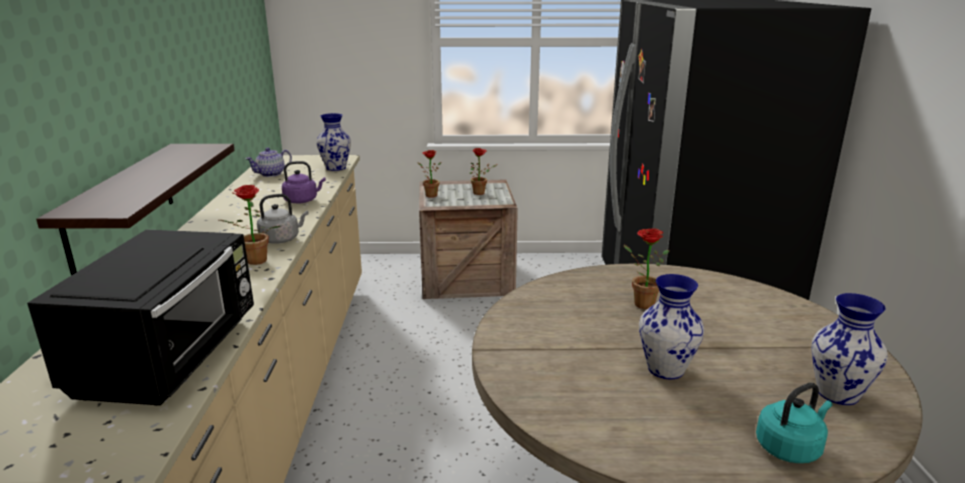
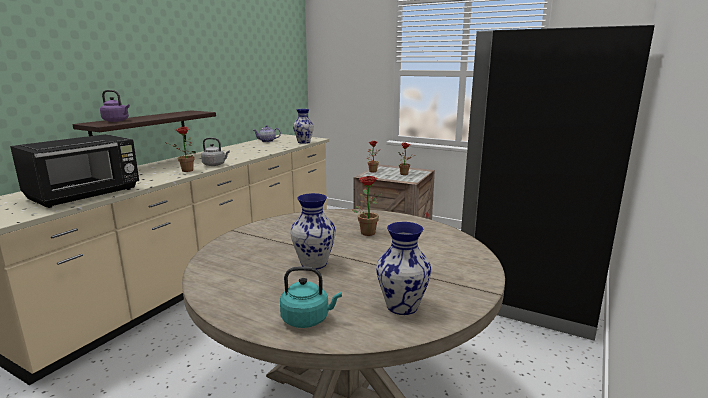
camera: 30 degrees right, 5 degrees down
purple kettle [282,161,326,203] -> purple kettle moved to [100,90,130,122]

